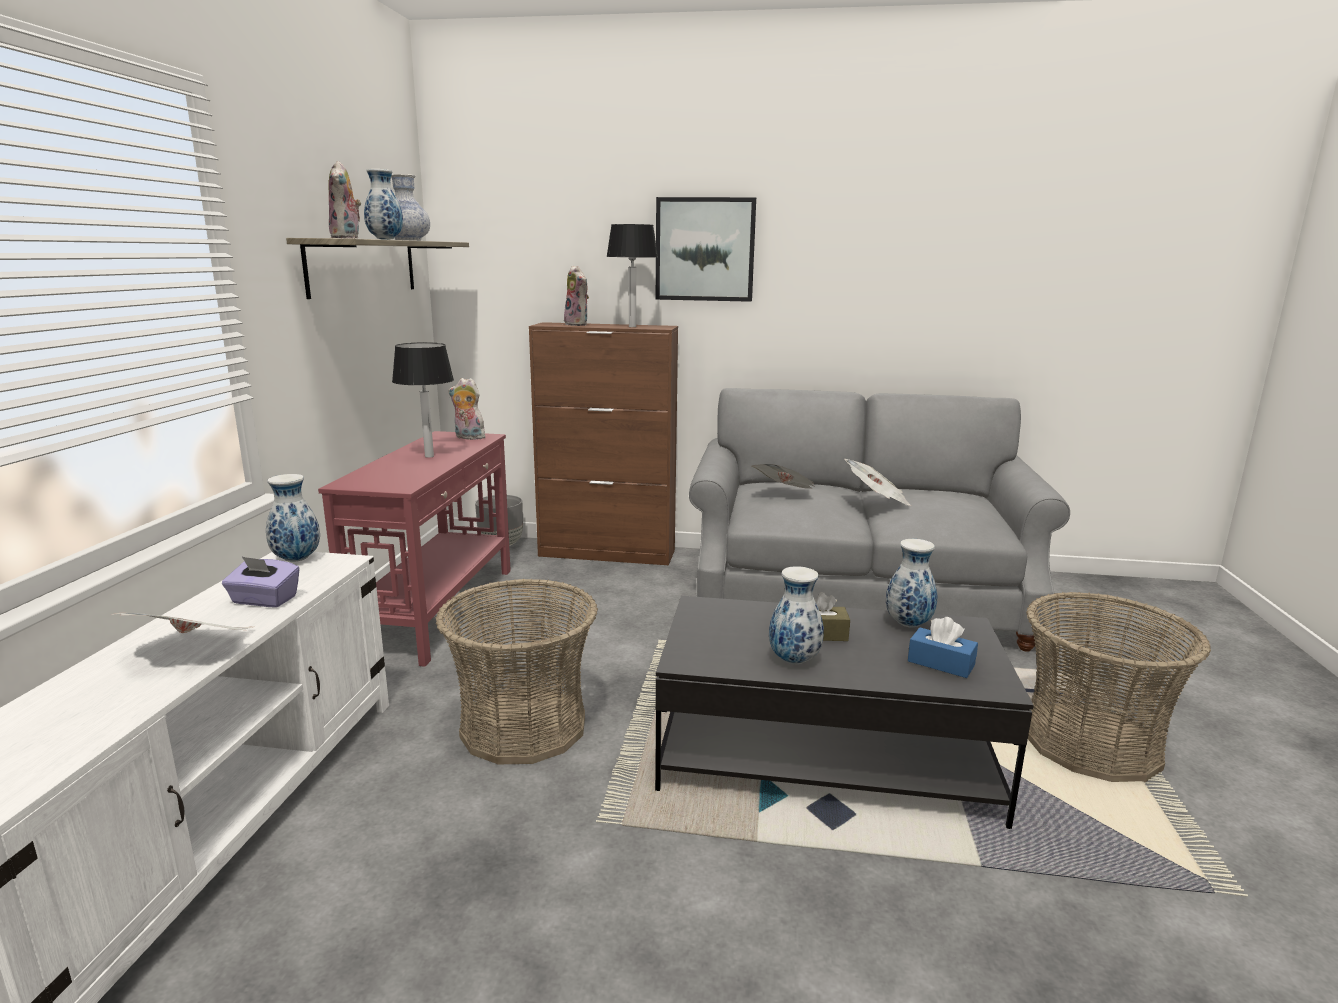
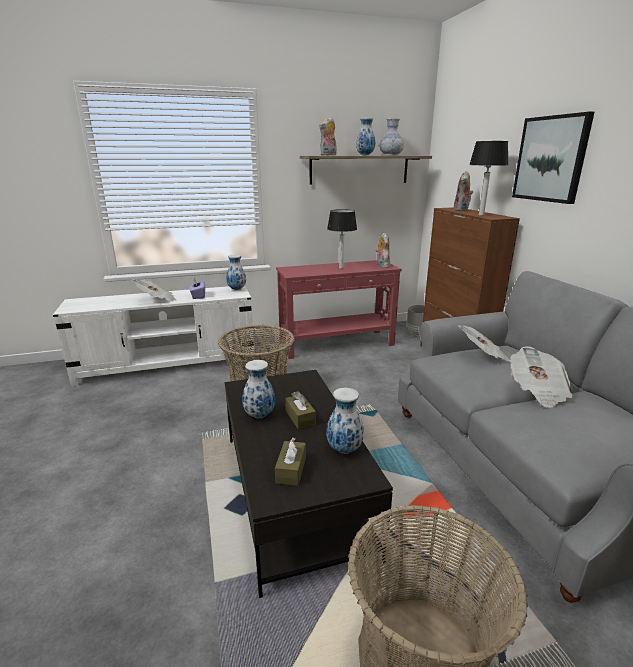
camera: 65 degrees right, 5 degrees up
blue tissue box [908,617,978,678] -> brown tissue box [275,438,306,486]

